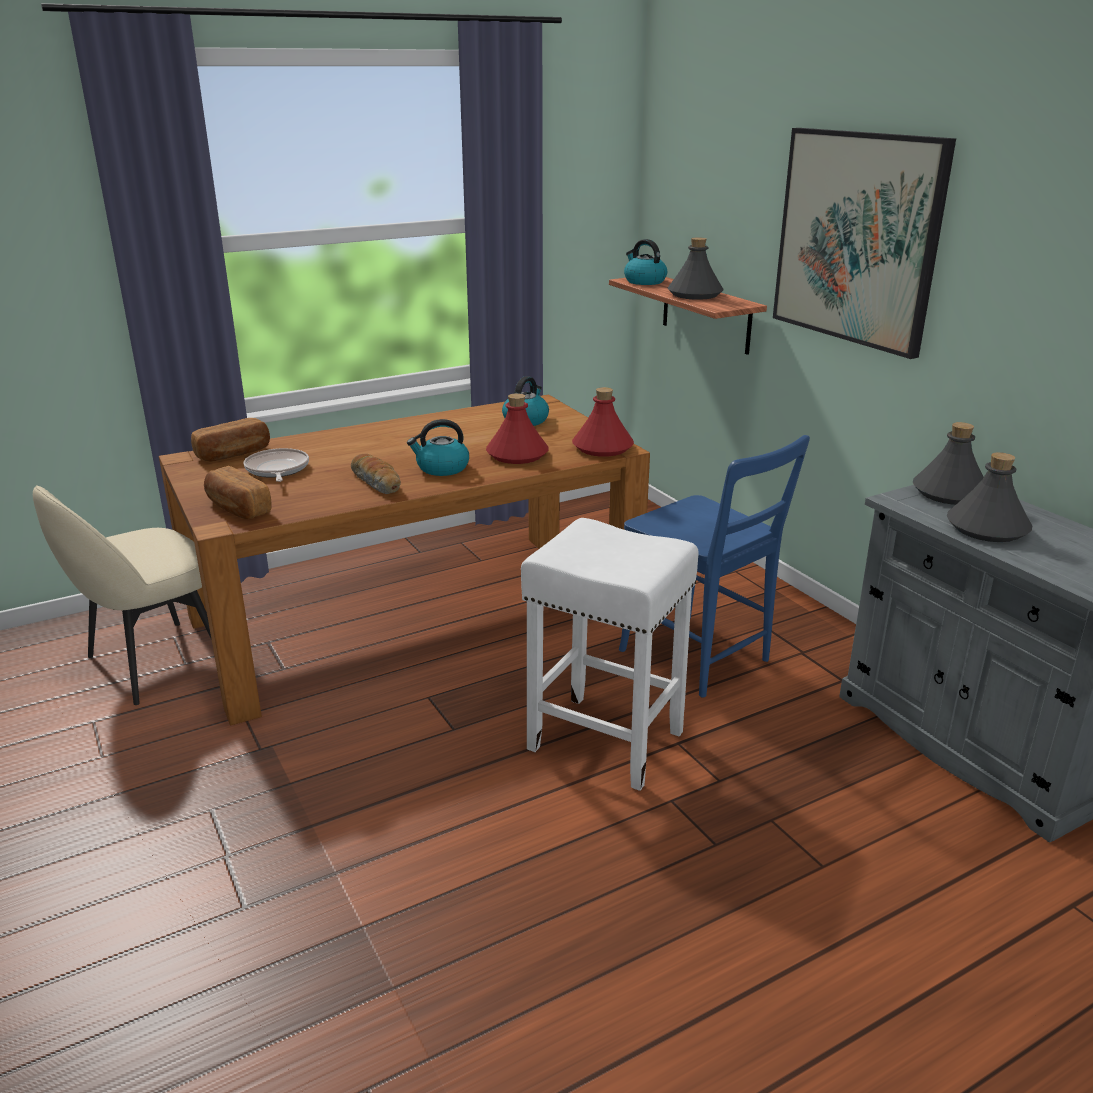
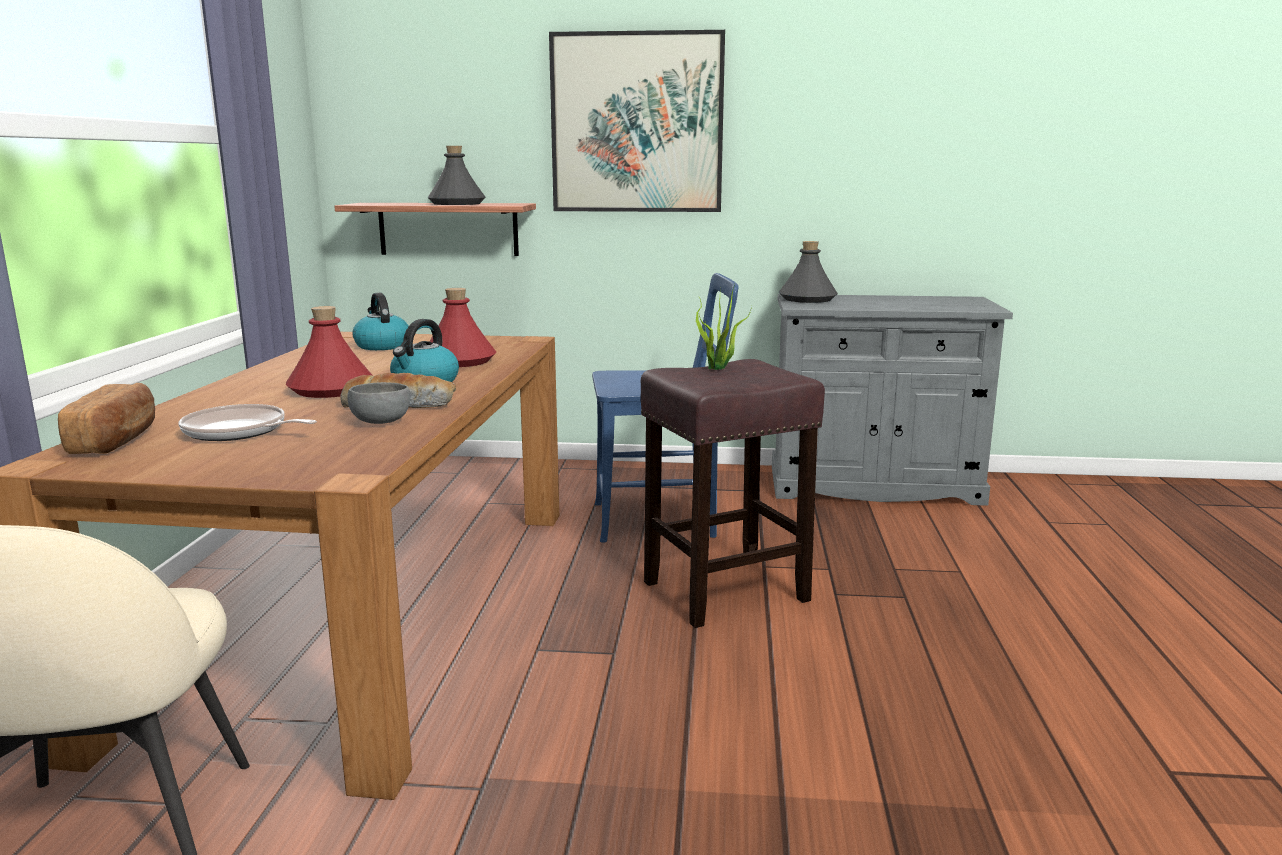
camera: 55 degrees left, 10 degrees down
bread [204,466,272,519] -> none
white stool [521,518,699,791] -> brown stool [641,359,825,628]
red bottle [572,387,634,457] -> red bottle moved to [286,306,372,398]
kettle [624,239,667,285] -> none
grey bottle [947,452,1032,542] -> none
none -> grey bowl [348,382,410,424]
none -> potted plant [696,283,752,370]

